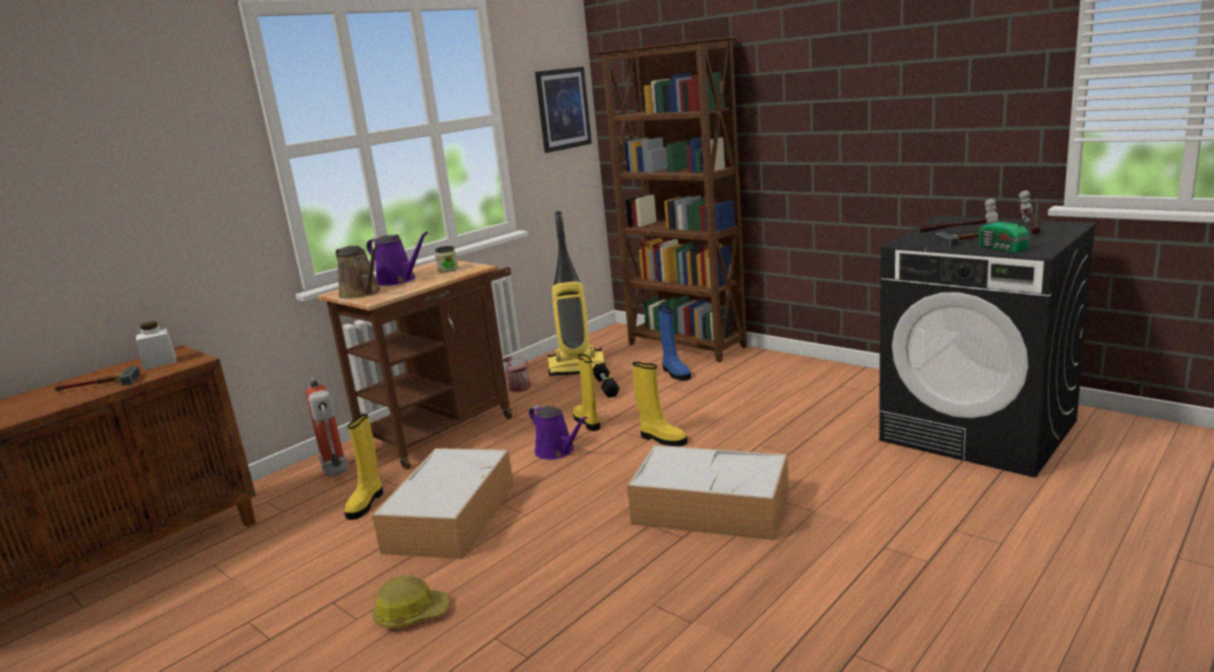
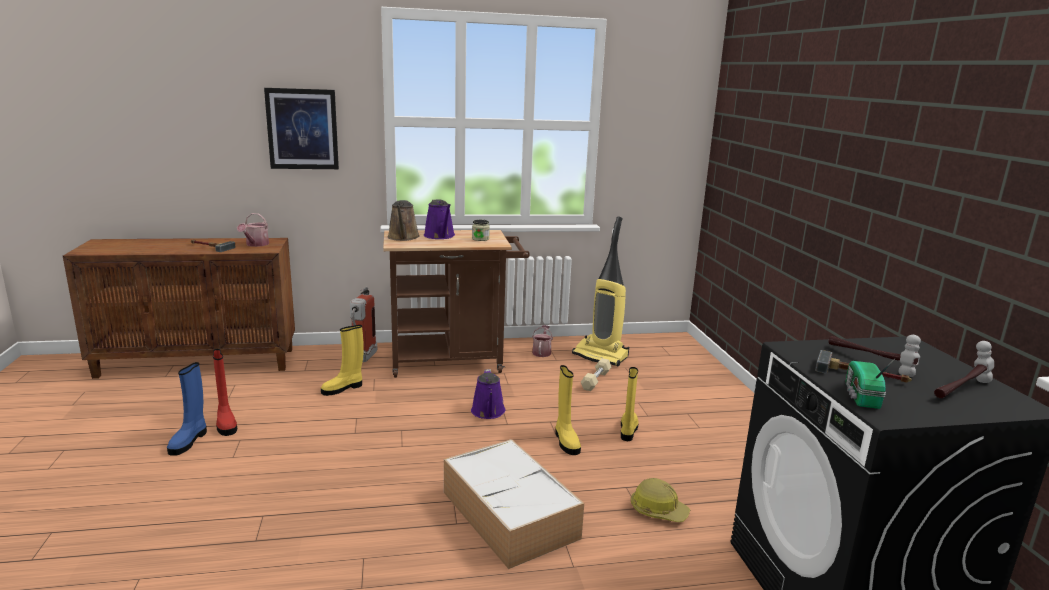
camera: 35 degrees right, 0 degrees up
white jar [136,321,177,370] -> watering can [237,213,269,247]
storage box [372,448,514,559] -> none
hard hat [372,576,449,628] -> hard hat moved to [631,478,690,522]
picture [535,67,592,153] -> picture moved to [264,88,339,169]
yellow boot [573,354,600,431] -> yellow boot moved to [621,367,639,441]
black dumbbell [593,363,620,398] -> beige dumbbell [581,358,612,391]
brown bookcase [595,37,747,362] -> none
blue boot [658,306,691,381] -> blue boot moved to [167,362,207,456]
none -> red boot [213,349,237,436]

